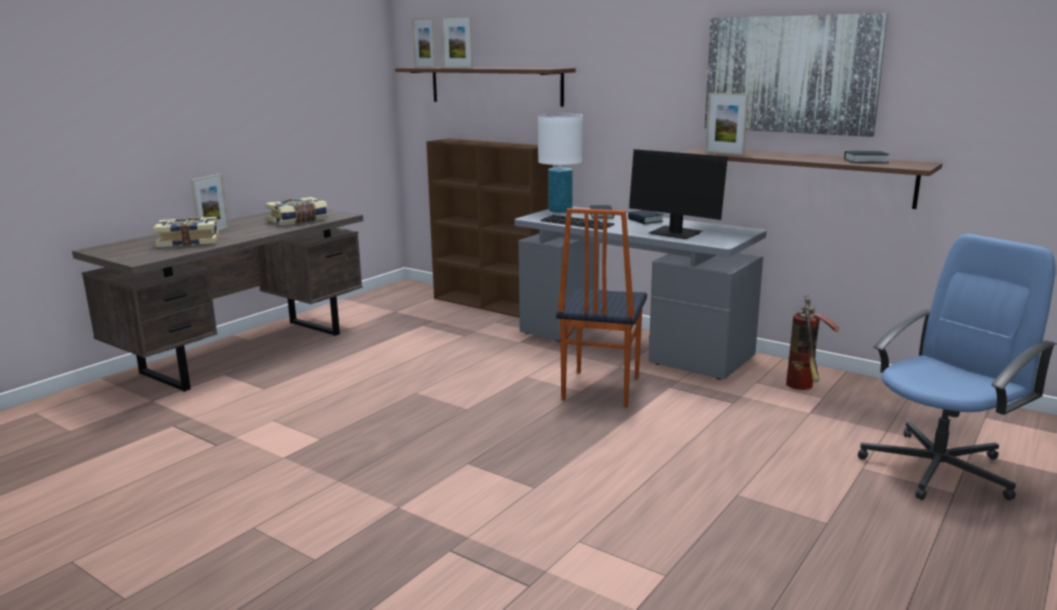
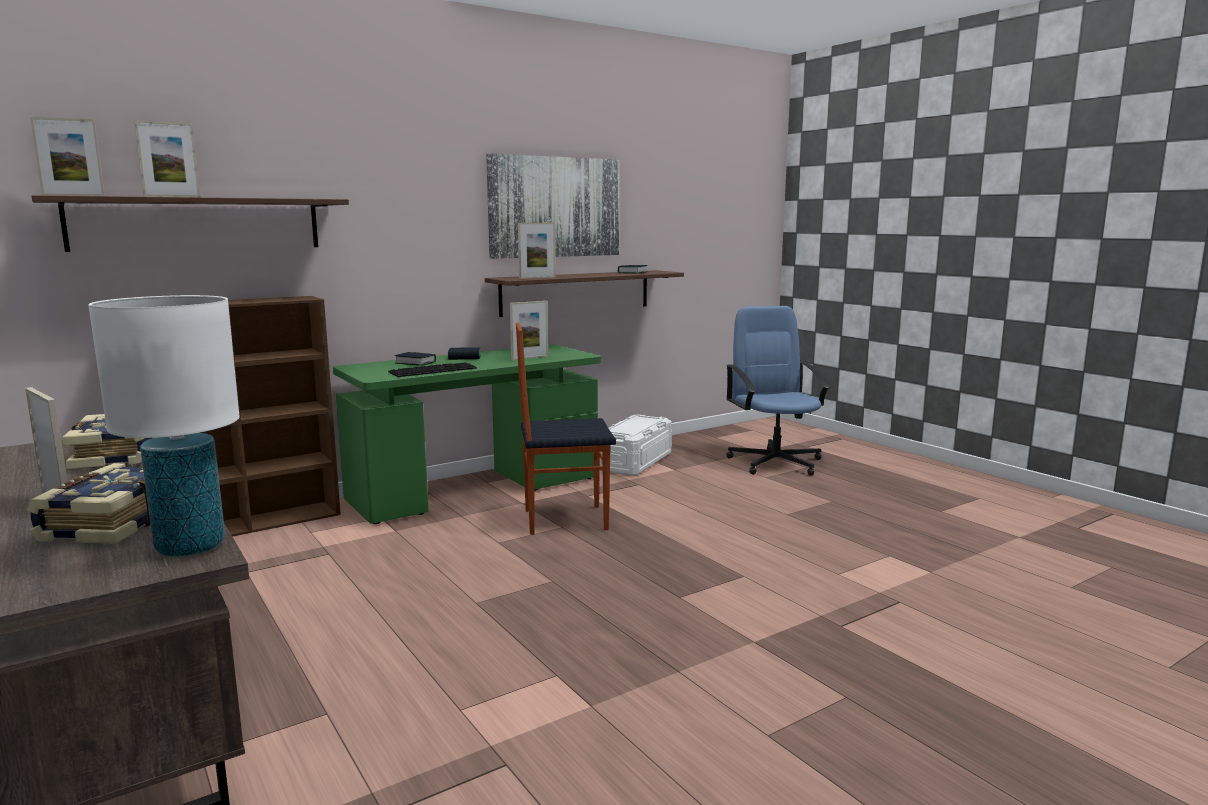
camera: 70 degrees left, 5 degrees down
grey desk [514,206,767,380] -> green desk [333,344,601,524]
white table lamp [538,114,583,213] -> white table lamp moved to [88,295,239,557]
chair [556,208,647,407] -> chair turned 135 degrees clockwise [516,323,616,535]
monitor [629,149,728,239] -> picture frame [510,301,548,360]
fire extinguisher [786,295,839,390] -> white storage box [600,415,672,476]

